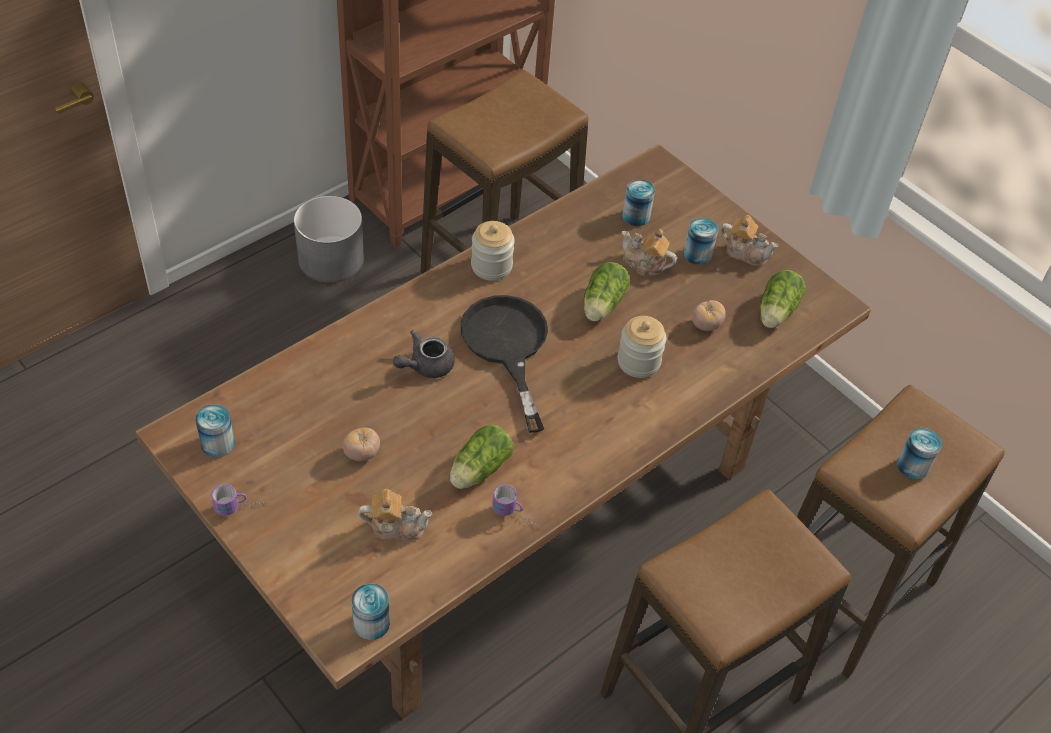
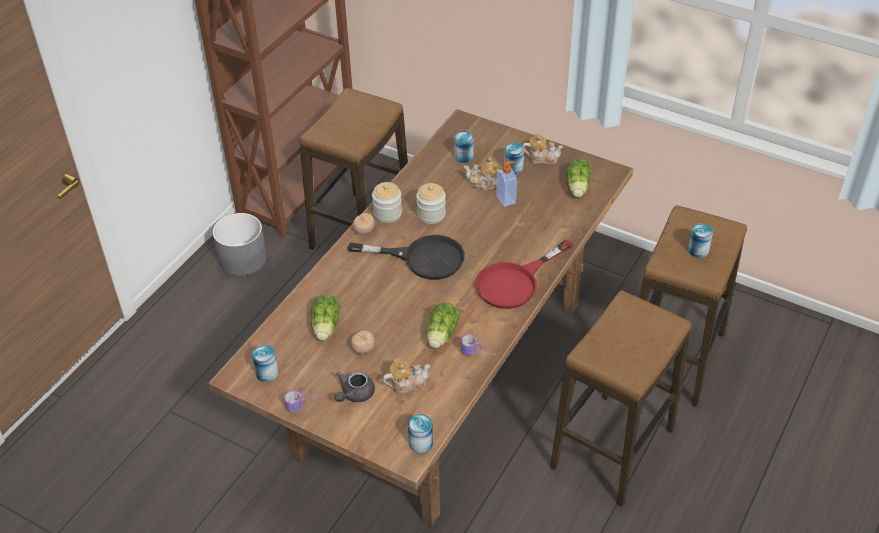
camera: 15 degrees left, 5 degrees down
grey teapot [393,330,454,378] -> grey teapot moved to [335,371,375,402]
black frying pan [460,295,548,433] -> black frying pan turned 135 degrees clockwise [348,235,465,280]
lettuce [584,262,630,321] -> lettuce moved to [311,294,340,340]
jar [618,316,666,378] -> jar moved to [416,183,446,224]
tomato [692,300,726,331] -> tomato moved to [353,213,375,234]
none -> red frying pan [476,240,573,309]
none -> soap dispenser [496,161,517,207]

